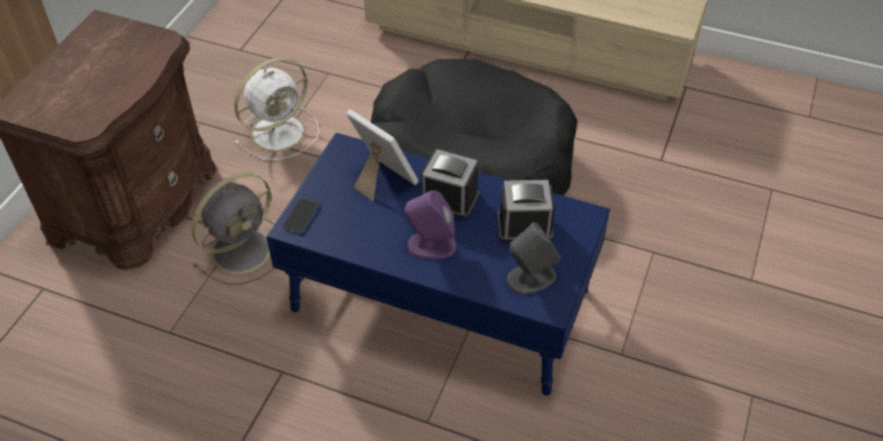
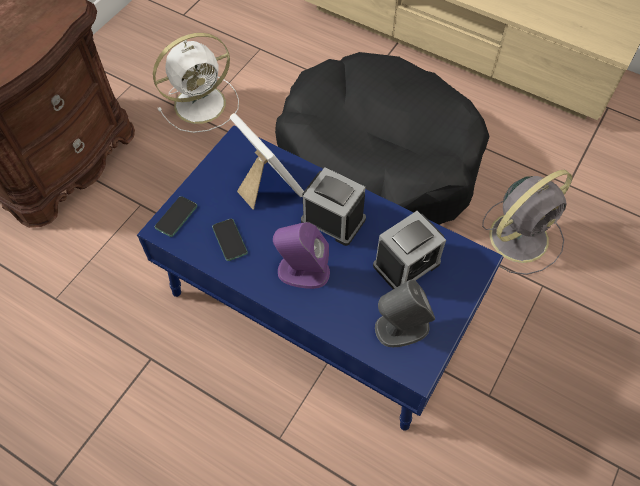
camera: 10 degrees right, 10 degrees up
grey fan [191,172,275,285] -> grey fan moved to [482,170,572,275]
alarm clock [497,180,555,242] -> alarm clock turned 135 degrees clockwise [373,211,446,289]
none -> phone [212,219,248,261]

